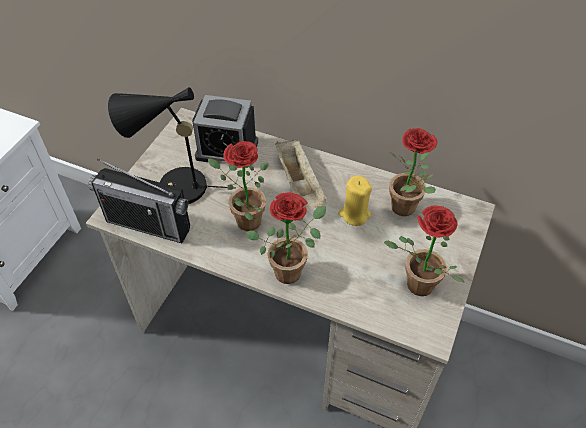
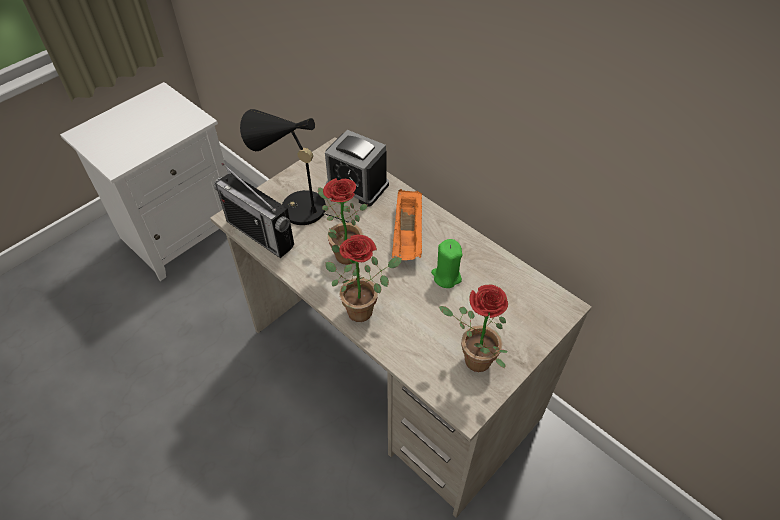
camera: 20 degrees right, 0 degrees up
beige tray [275,139,327,210] -> orange tray [392,189,422,260]
yellow candle [338,175,372,226] -> green candle [431,239,462,288]
potted plant [389,128,437,216] -> none

